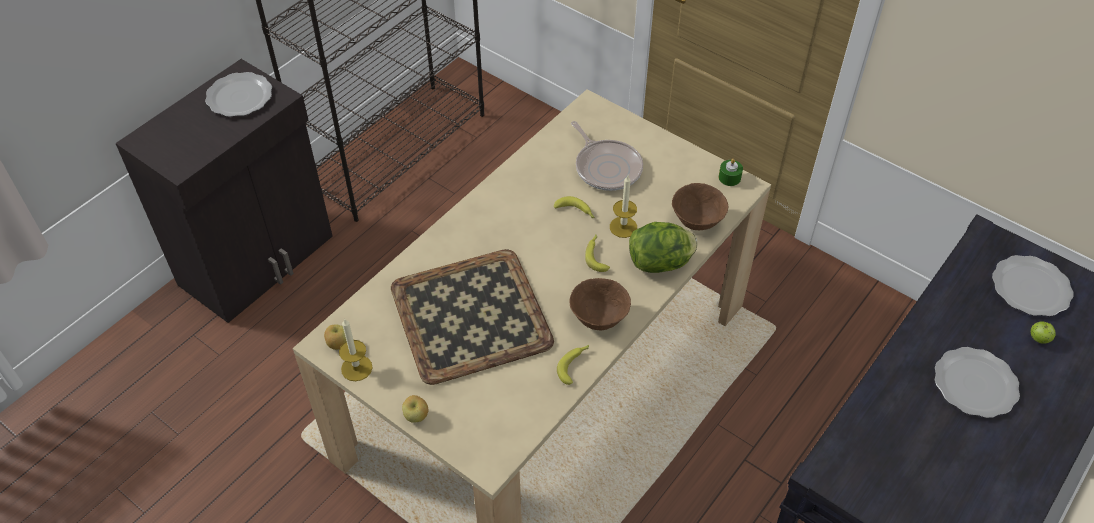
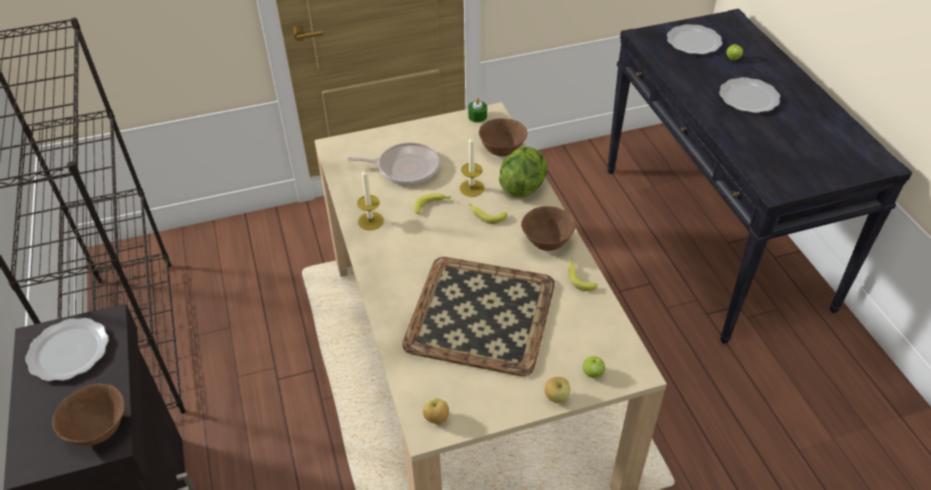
camera: 55 degrees left, 5 degrees down
candle [339,318,372,381] -> candle moved to [357,169,384,230]
none -> brown bowl [52,384,125,446]
none -> apple [583,356,605,378]

